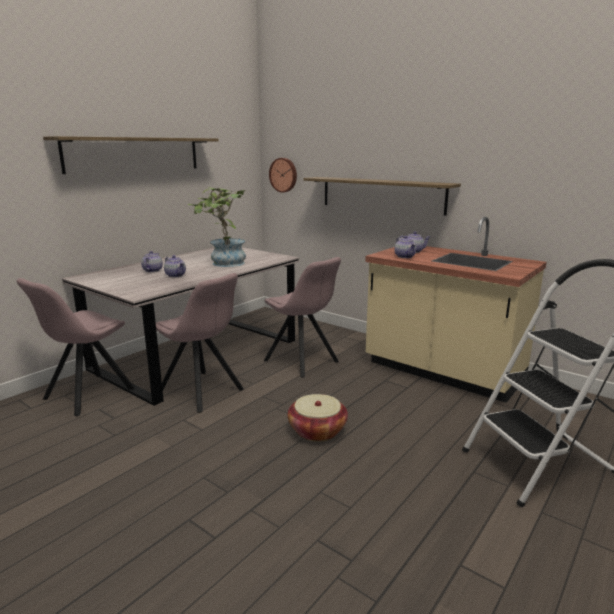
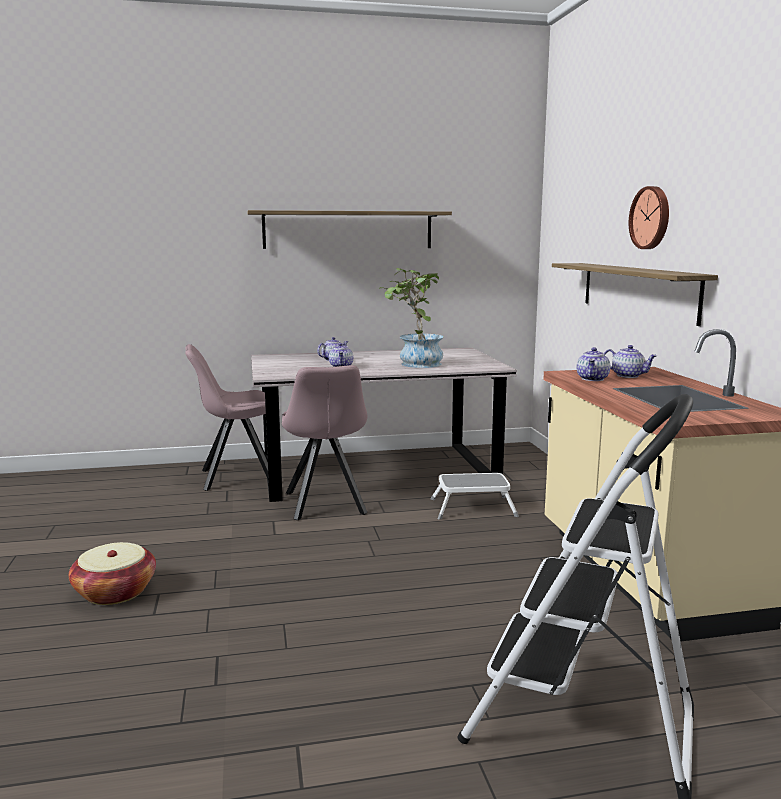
camera: 40 degrees right, 5 degrees down
pink chair [264,257,341,378] -> grey step ladder [431,473,519,520]
wall clock [269,158,297,193] -> wall clock moved to [629,186,669,249]
basket [288,394,348,442] -> basket moved to [69,542,156,605]

